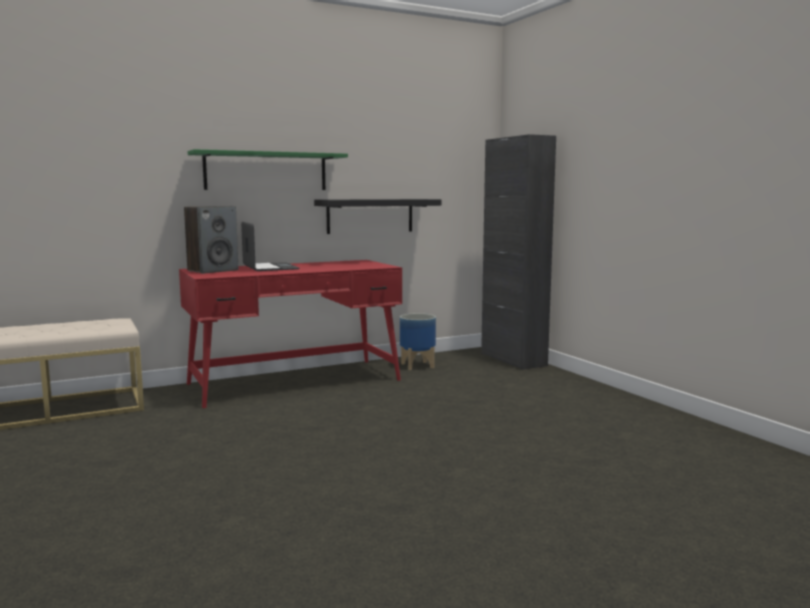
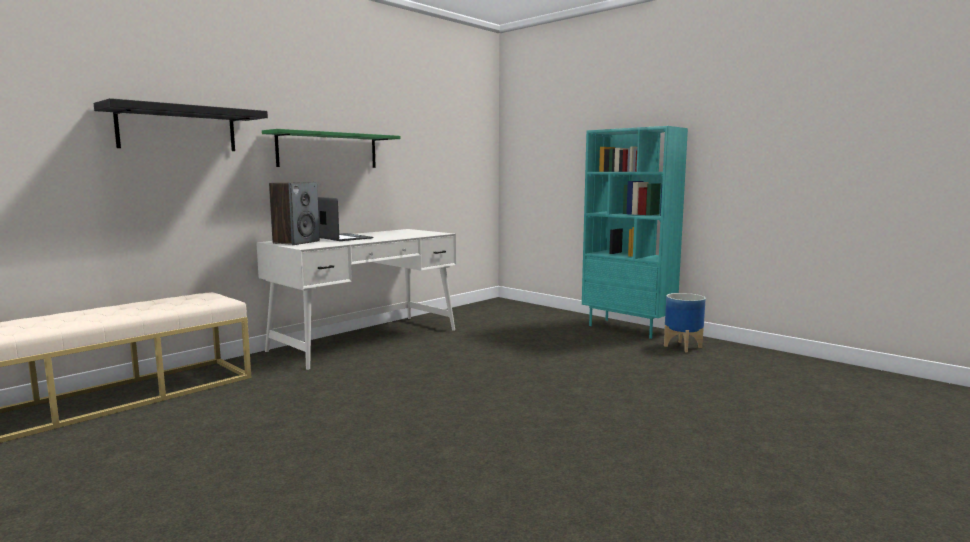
camera: 20 degrees left, 0 degrees up
red desk [179,260,402,408] -> white desk [256,229,456,370]
black shelf [314,199,442,234] -> black shelf moved to [93,98,268,151]
planter [400,313,436,370] -> planter moved to [664,293,706,352]
black cabinet [481,134,556,370] -> none
none -> turquoise bookcase [582,126,688,339]

